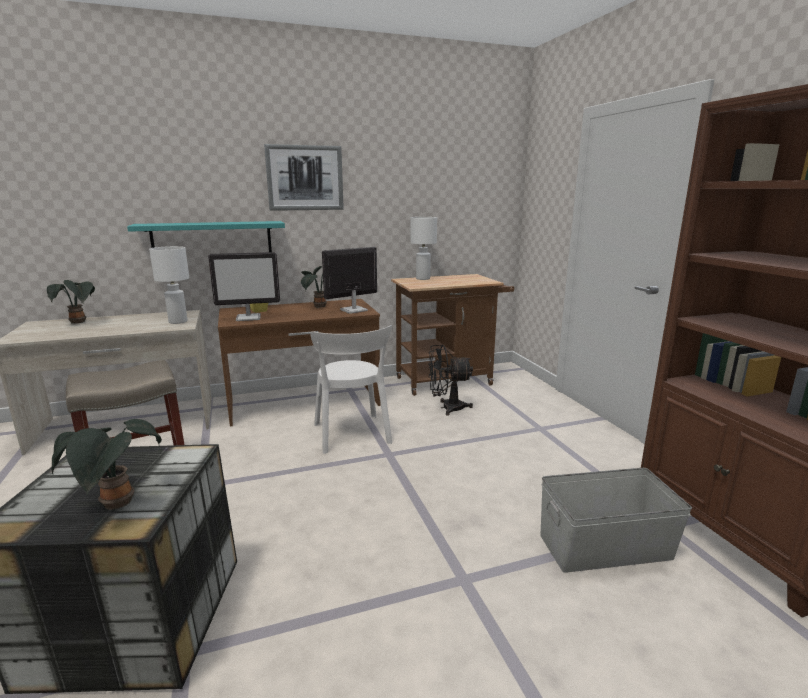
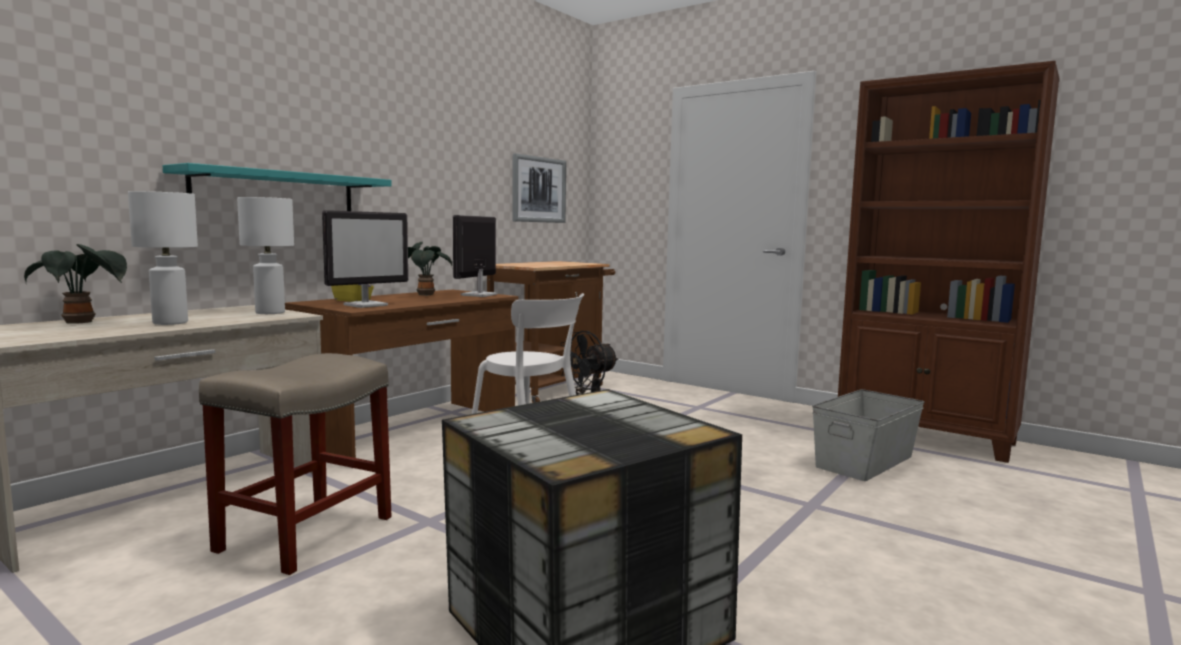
camera: 35 degrees left, 10 degrees down
potted plant [51,419,162,510] -> none
picture [264,144,344,211] -> picture moved to [512,153,566,223]
white table lamp [411,217,437,280] -> white table lamp moved to [128,191,198,325]

